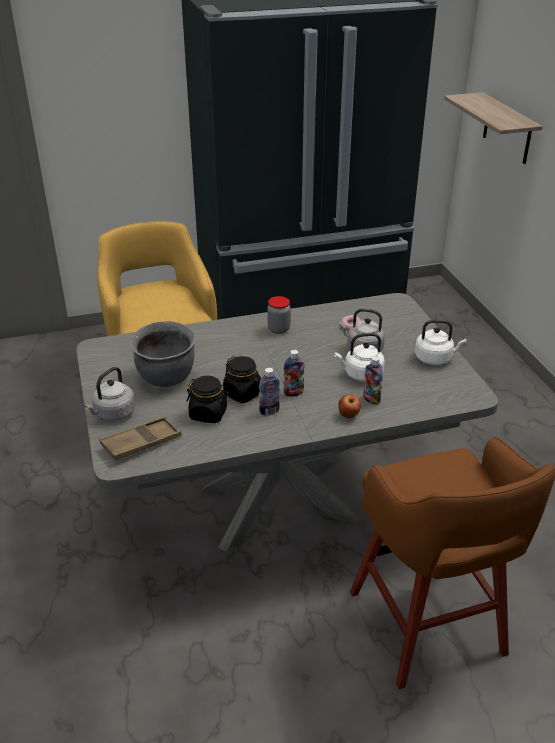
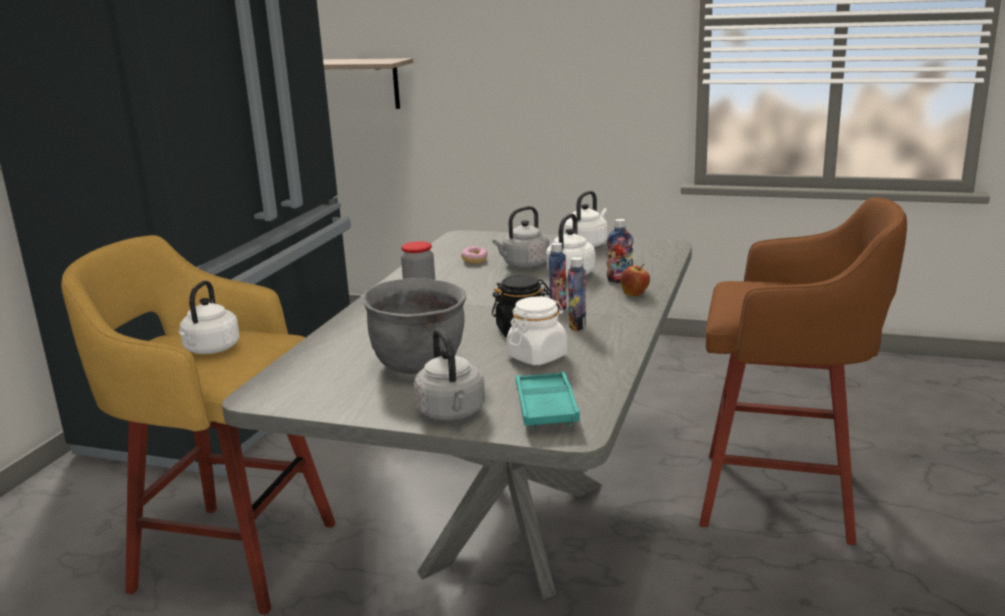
camera: 55 degrees left, 15 degrees down
brown tray [99,416,181,460] -> turquoise tray [516,371,580,428]
black jar [186,376,229,423] -> white jar [507,297,567,365]
none -> white kettle [179,281,240,354]

